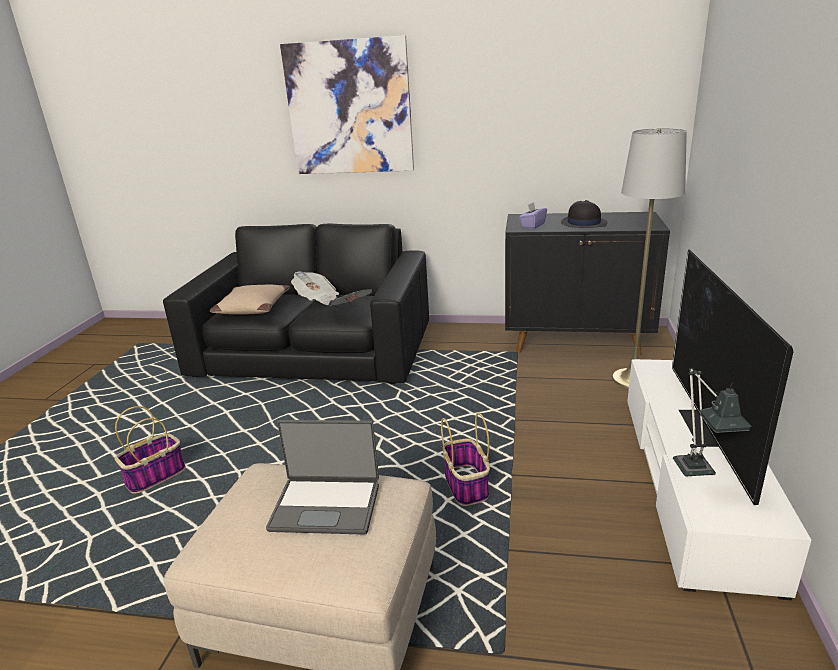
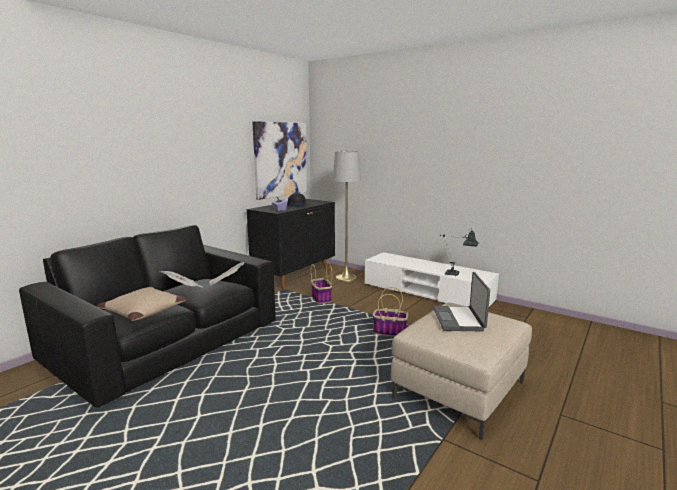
camera: 65 degrees left, 10 degrees down
basket [115,406,186,494] -> basket moved to [311,262,332,304]
laptop [266,420,379,535] -> laptop turned 150 degrees clockwise [433,272,490,332]
picture [280,35,414,174] -> picture moved to [252,121,307,200]
television [672,250,793,505] -> none

